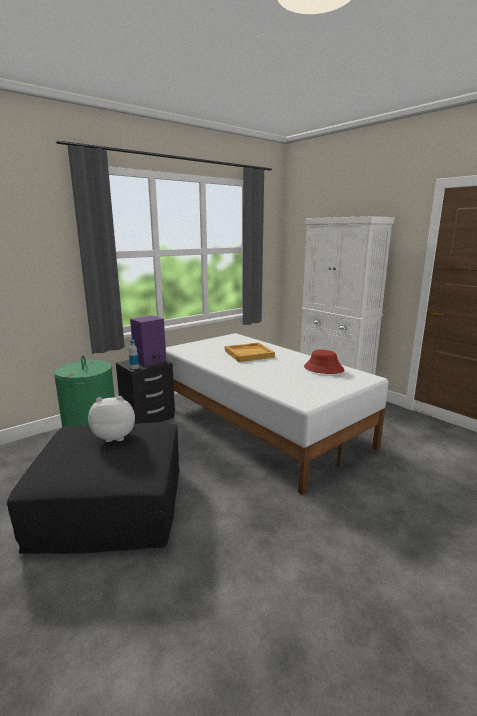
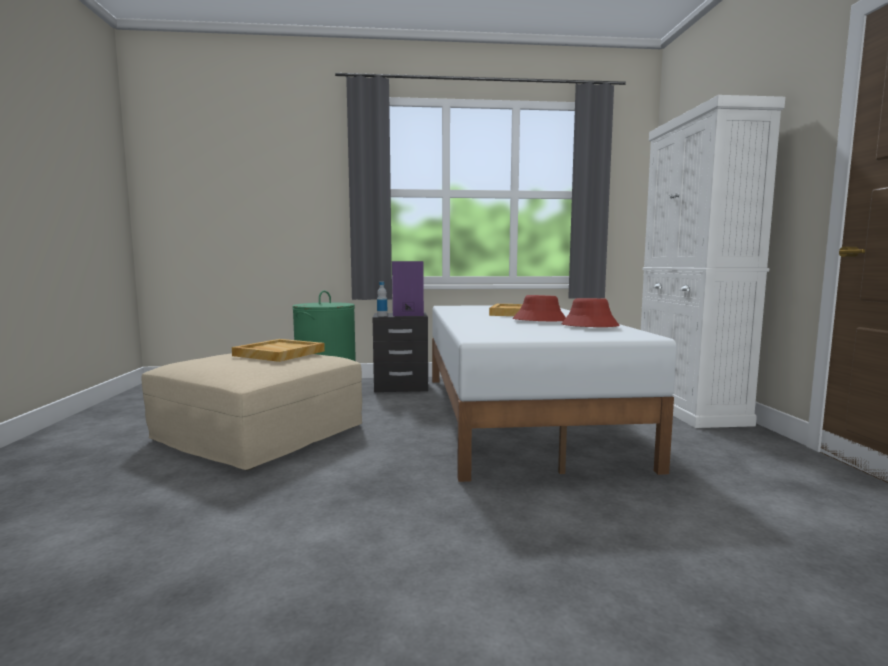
camera: 35 degrees right, 10 degrees down
black ottoman [7,423,179,554] -> beige ottoman [142,353,362,471]
plush toy [88,396,135,442] -> beige tray [232,339,325,362]
none -> red hat [513,295,566,321]

